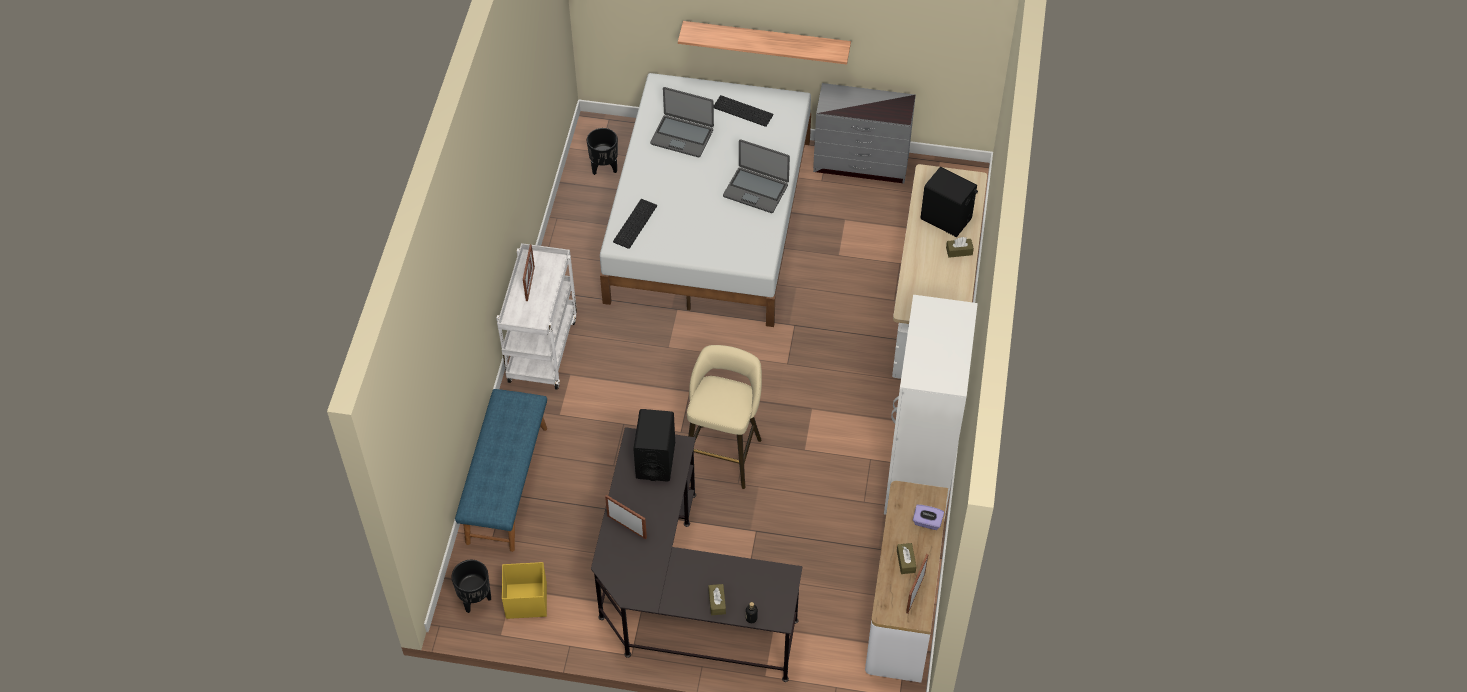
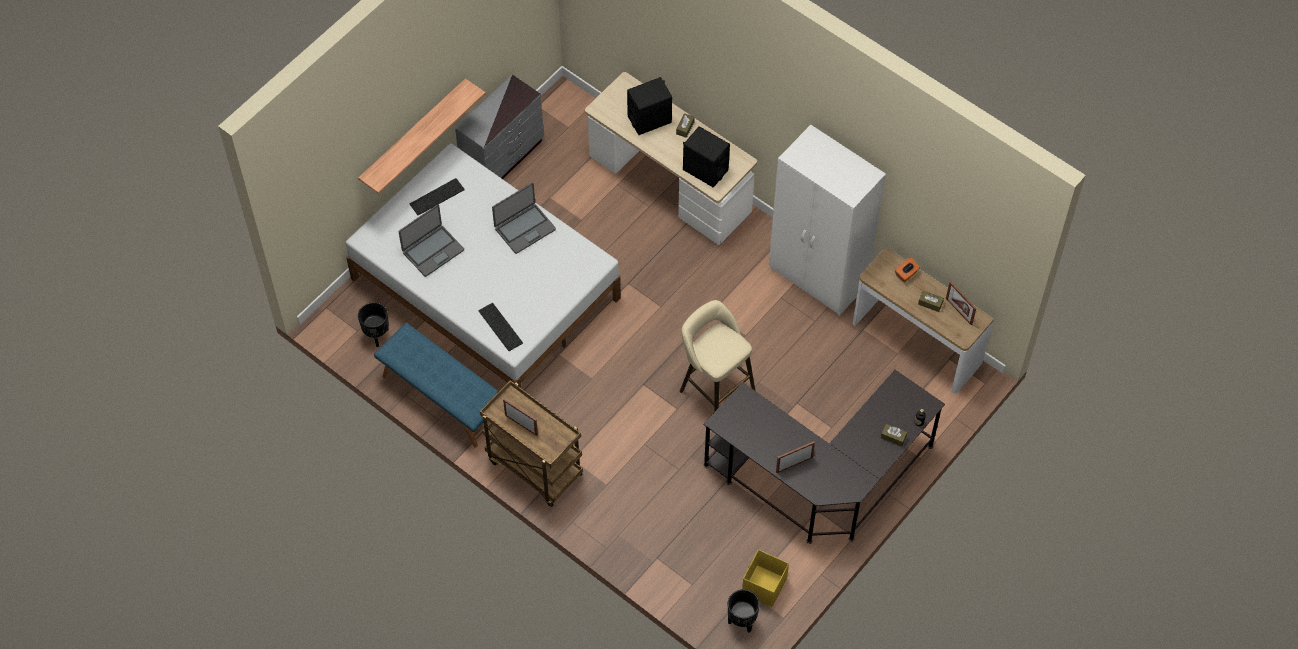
camera: 60 degrees left, 5 degrees up
blue bench [455,389,547,552] -> blue bench moved to [374,323,499,448]
white cart [496,243,577,390] -> brown cart [480,380,583,507]
black speaker [633,409,675,482] -> black speaker moved to [683,126,730,187]
purple tissue box [913,504,944,530] -> orange tissue box [895,257,920,282]

